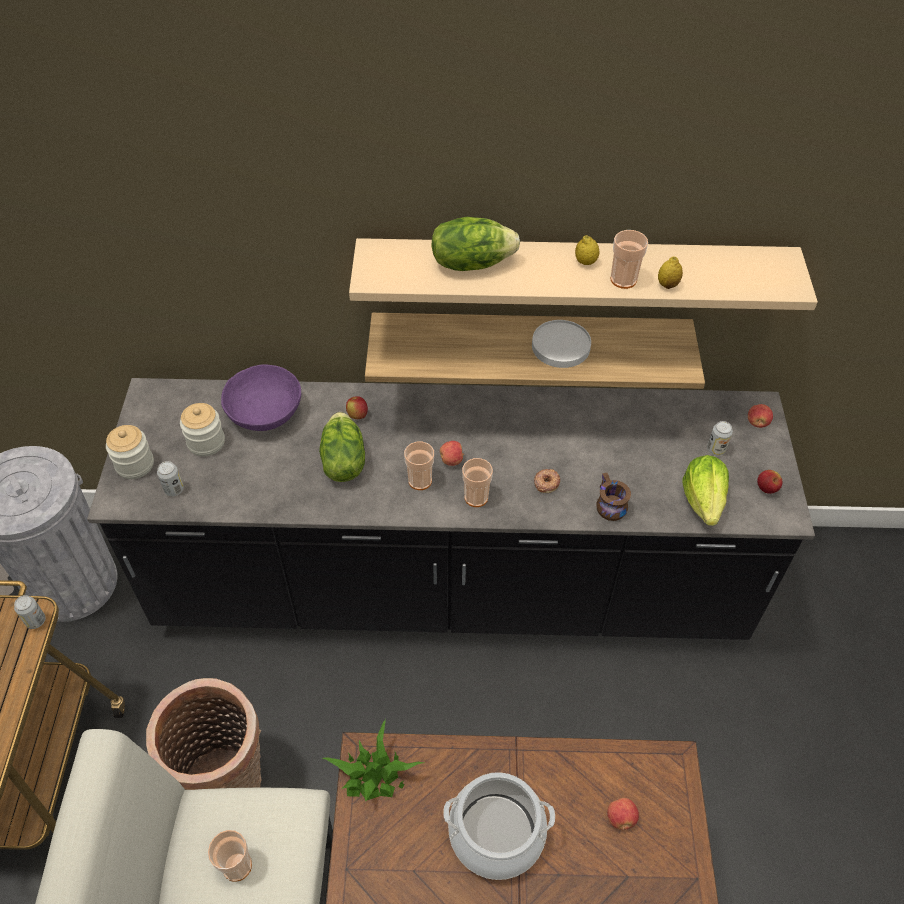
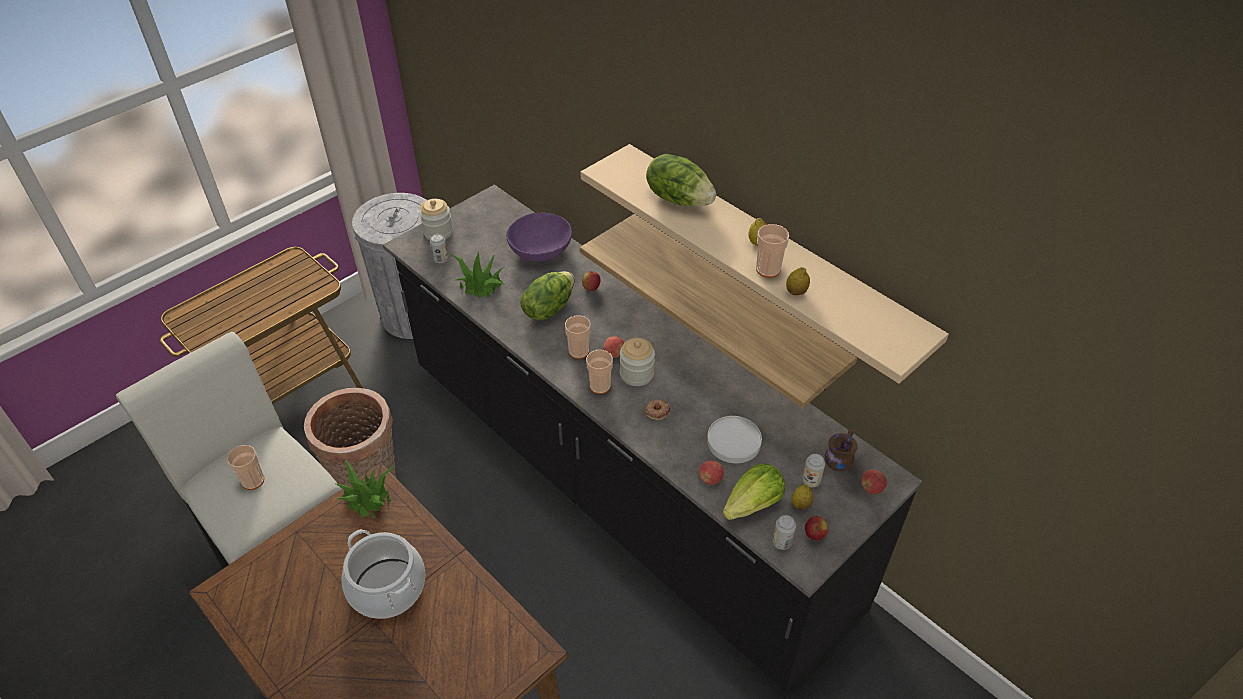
camera: 45 degrees right, 5 degrees down
can [14,595,46,629] -> can moved to [772,515,796,550]
jar [180,403,225,456] -> jar moved to [620,338,655,386]
white plate [532,320,591,368] -> white plate moved to [707,416,762,463]
brown mug [596,473,631,521] -> brown mug moved to [825,428,858,471]
apple [607,798,639,830] -> apple moved to [699,461,724,485]
none -> potted plant [450,251,505,298]
none -> lemon [792,484,813,510]

